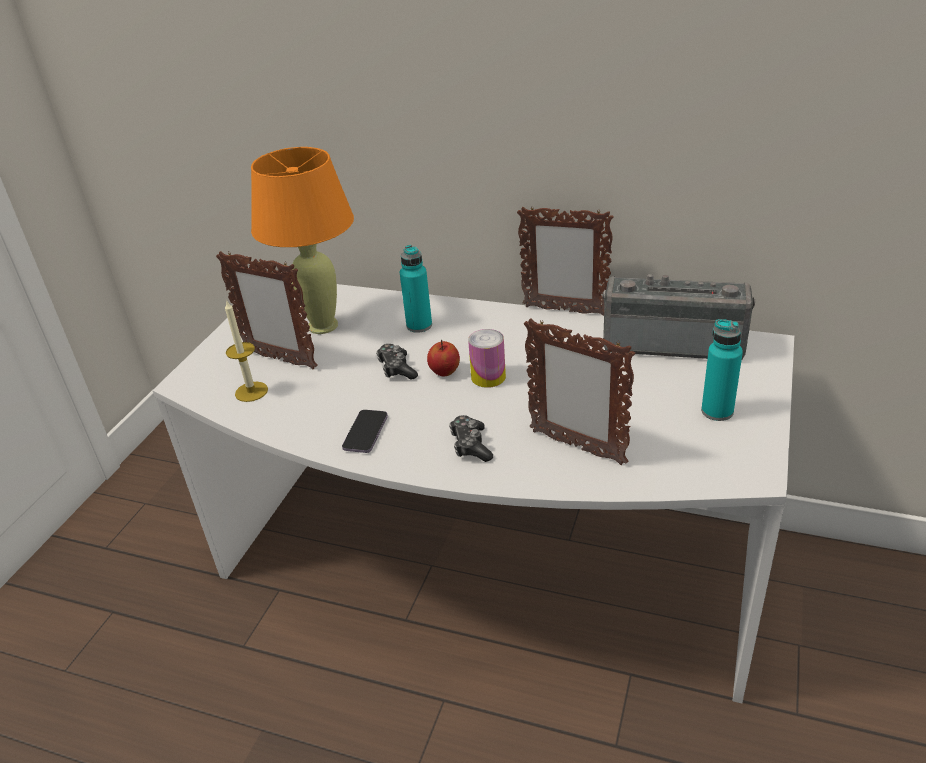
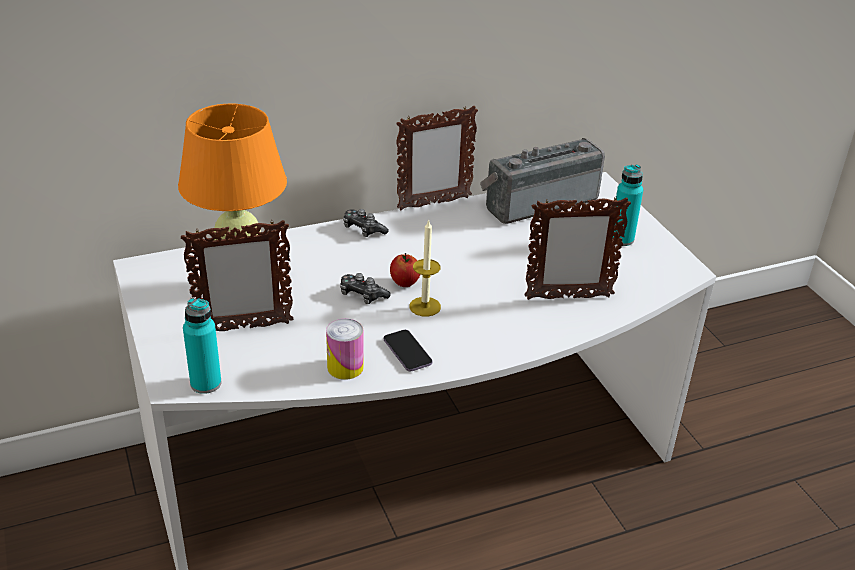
camera: 45 degrees left, 0 degrees up
candle [225,301,268,402] -> candle moved to [409,219,441,317]
turquoise bottle [400,245,432,333] -> turquoise bottle moved to [183,298,221,394]
game controller [449,415,493,462] -> game controller moved to [343,209,389,237]
can [468,329,506,388] -> can moved to [326,319,364,380]

